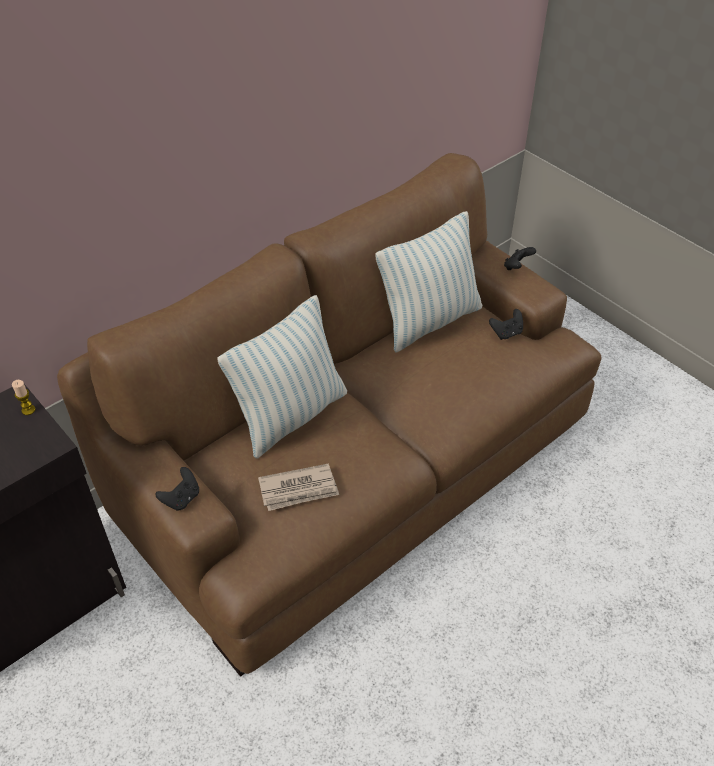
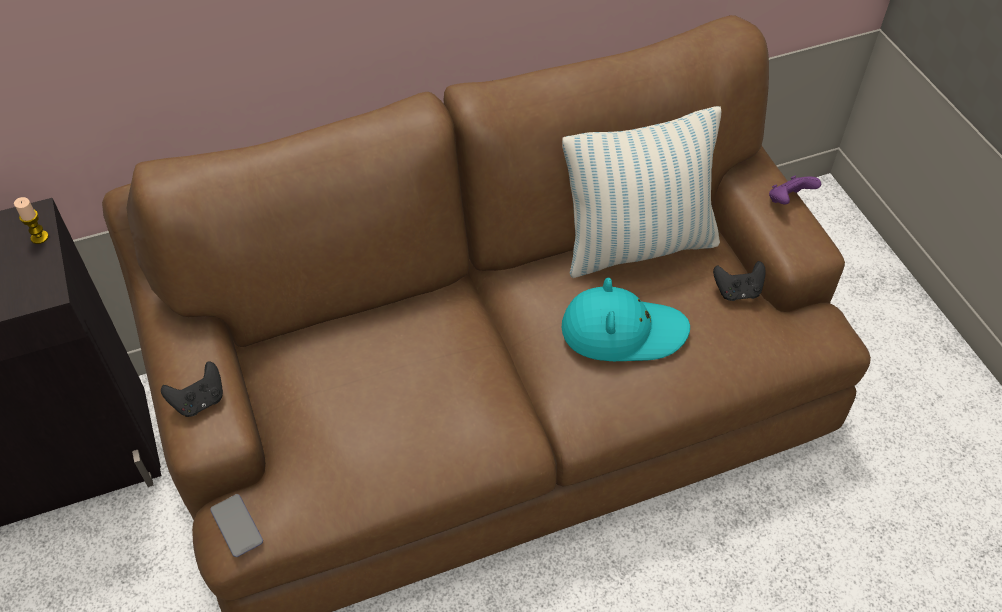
camera: 20 degrees right, 5 degrees up
pillow [217,295,347,459] -> none
newspaper [258,463,339,511] -> none
black game controller [504,247,536,270] -> purple game controller [769,176,821,204]
none -> phone [210,494,263,557]
none -> turquoise hat [562,278,690,361]

